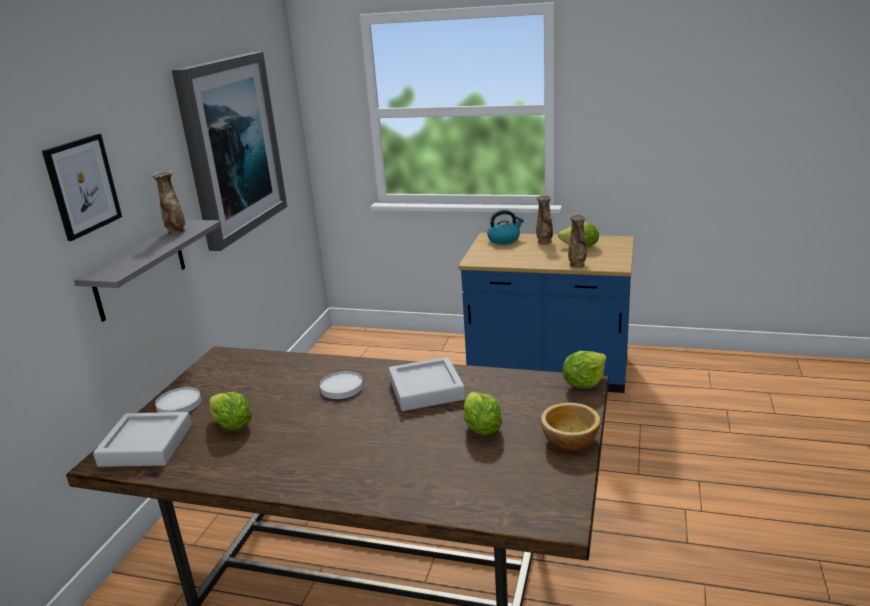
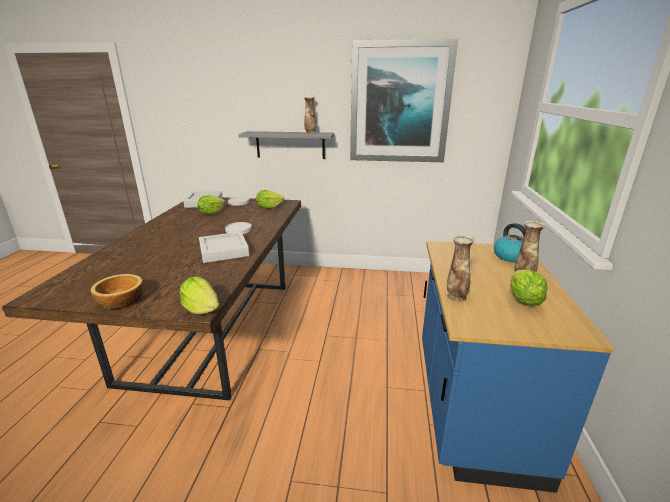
camera: 80 degrees right, 0 degrees up
picture [42,134,122,241] -> none
lettuce [463,392,502,435] -> lettuce moved to [256,190,284,209]

